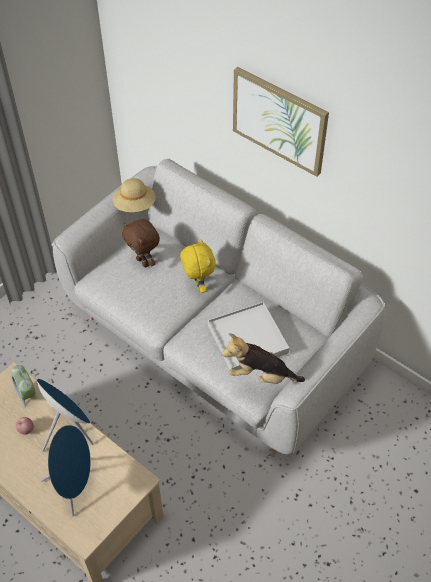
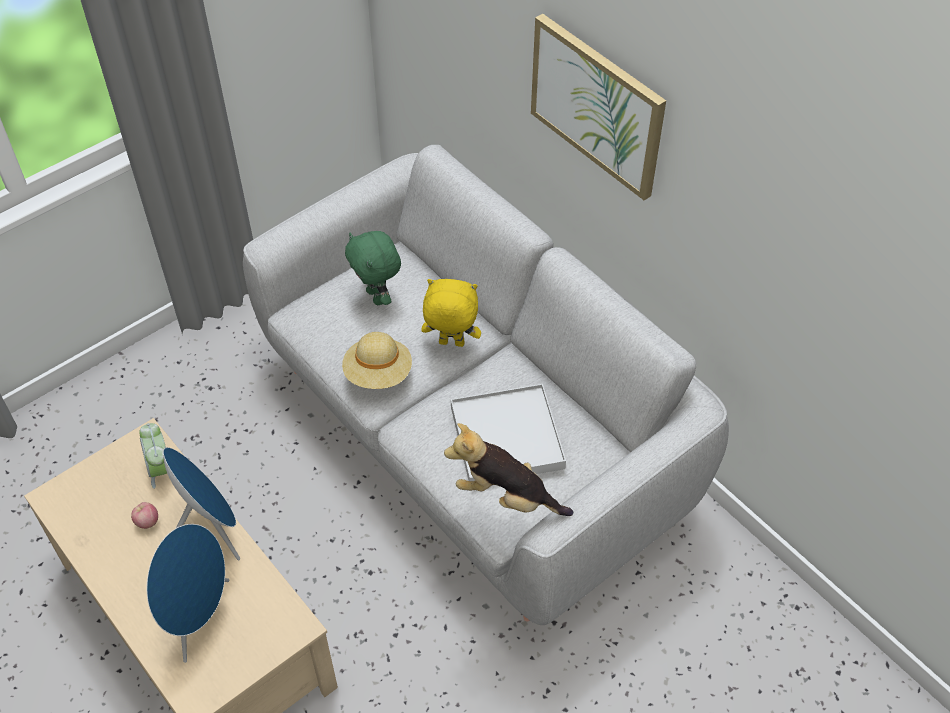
camera: 10 degrees right, 0 degrees up
beige hat [113,178,155,212] -> beige hat moved to [342,332,412,389]
brown plush toy [122,219,160,267] -> green plush toy [345,231,401,305]
yellow plush toy [180,239,216,293] -> yellow plush toy turned 75 degrees counterclockwise [421,279,481,347]

